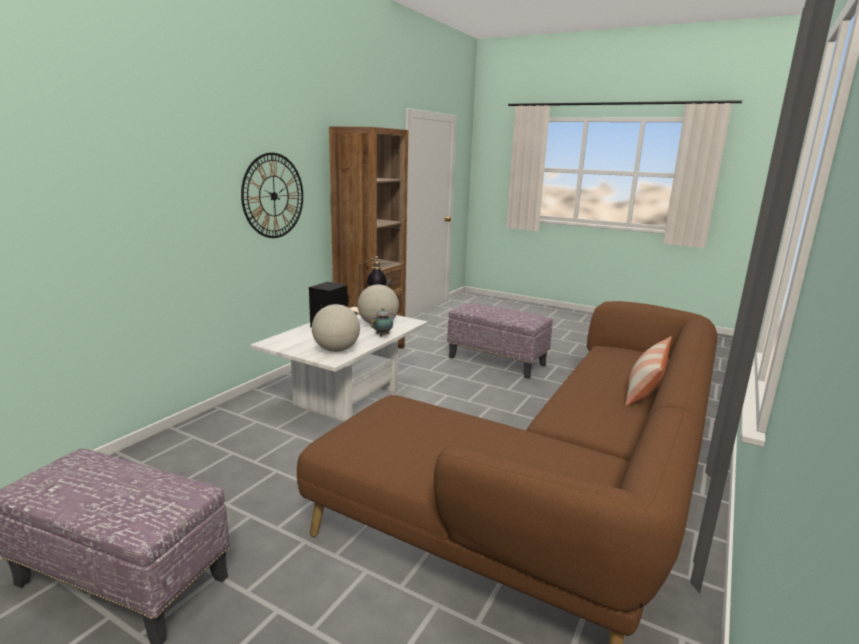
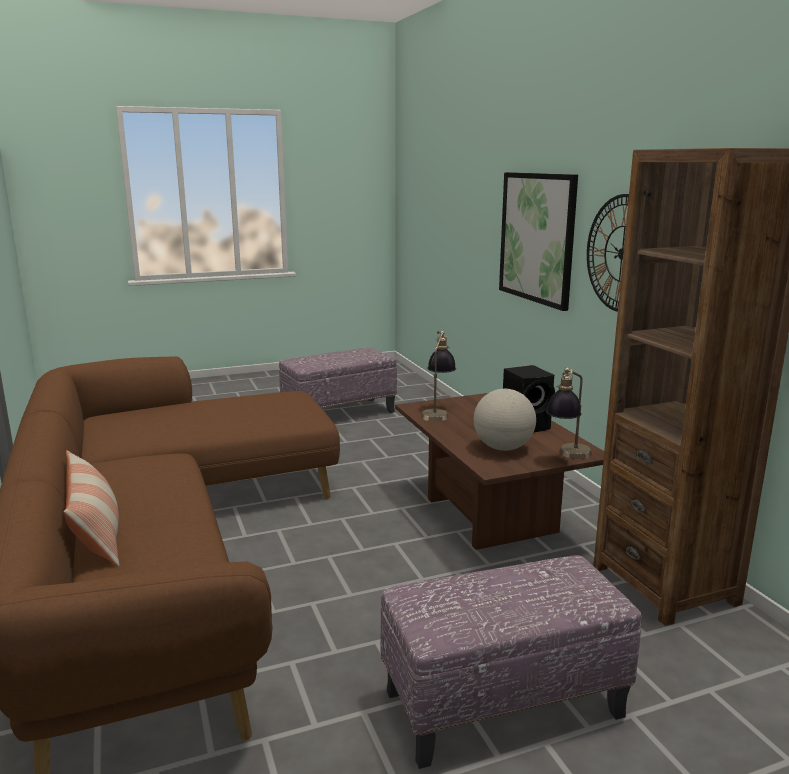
camera: 130 degrees right, 0 degrees up
white coffee table [250,307,428,422] -> brown coffee table [395,393,604,550]
globe [312,304,360,352] -> table lamp [421,331,456,422]
teapot [371,308,395,336] -> none
none -> picture [499,172,578,311]

